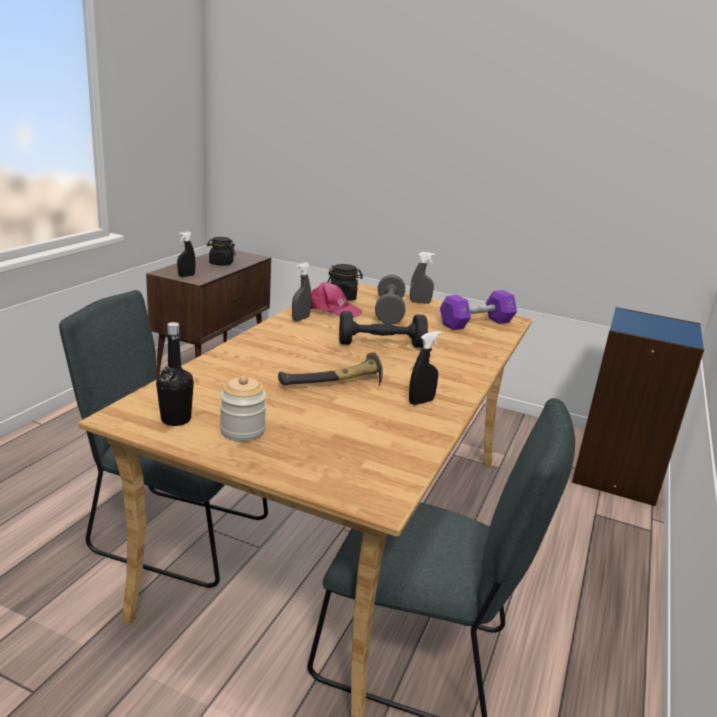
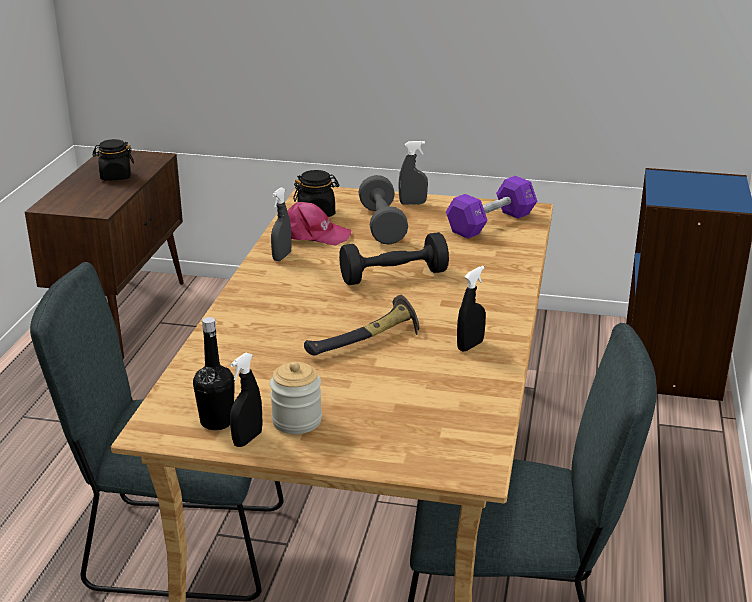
camera: 10 degrees left, 5 degrees up
black spray bottle [177,232,196,277] -> black spray bottle moved to [230,352,263,447]

